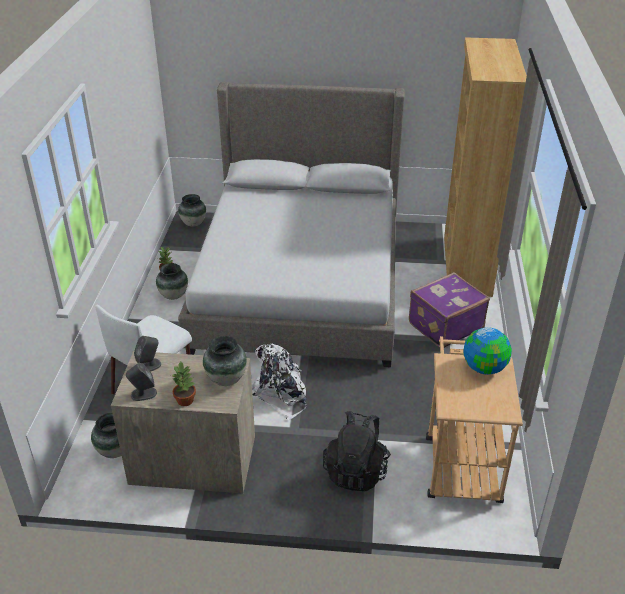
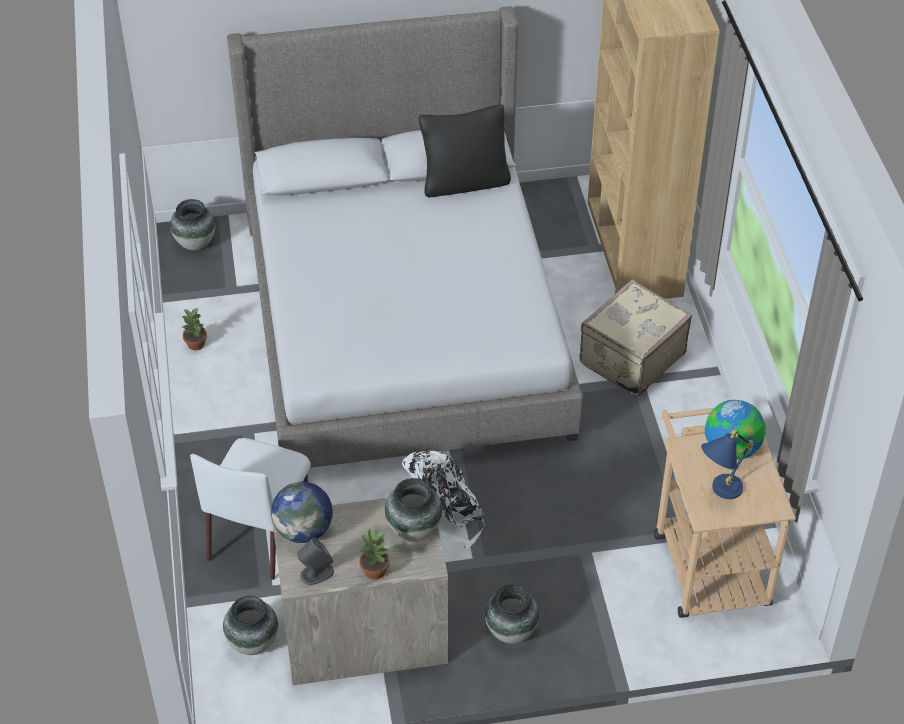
camera: 15 degrees left, 10 degrees up
grey speaker [134,336,161,372] -> globe [271,482,333,543]
vase [156,263,188,300] -> vase moved to [485,584,540,644]
black backpack [323,411,391,491] -> none
purple suitcase [409,272,490,348] -> beige suitcase [579,280,692,397]
none -> black pillow [419,104,511,197]
none -> blue table lamp [701,429,754,499]

